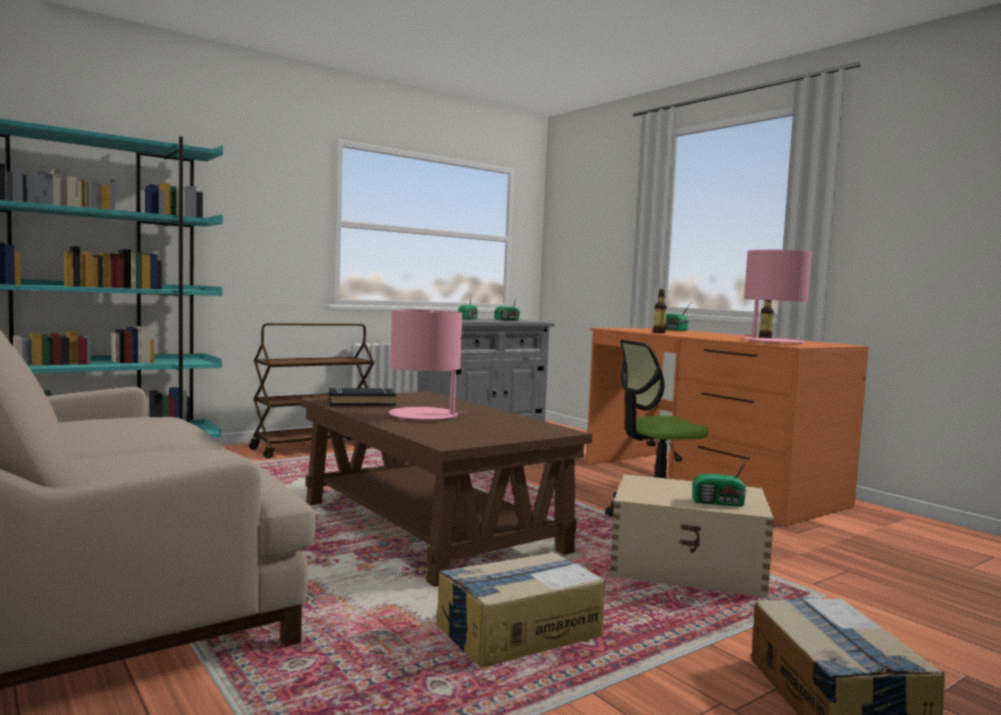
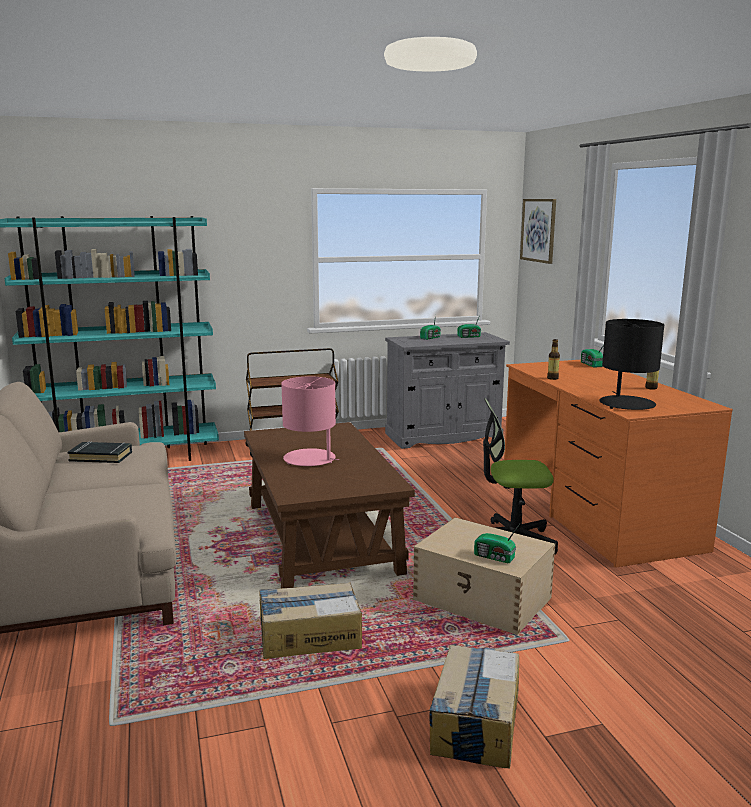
camera: 20 degrees right, 10 degrees up
black book [329,387,397,406] -> black book moved to [68,441,132,463]
pink table lamp [742,250,812,344] -> black table lamp [599,319,664,410]
none -> picture [520,199,556,264]

